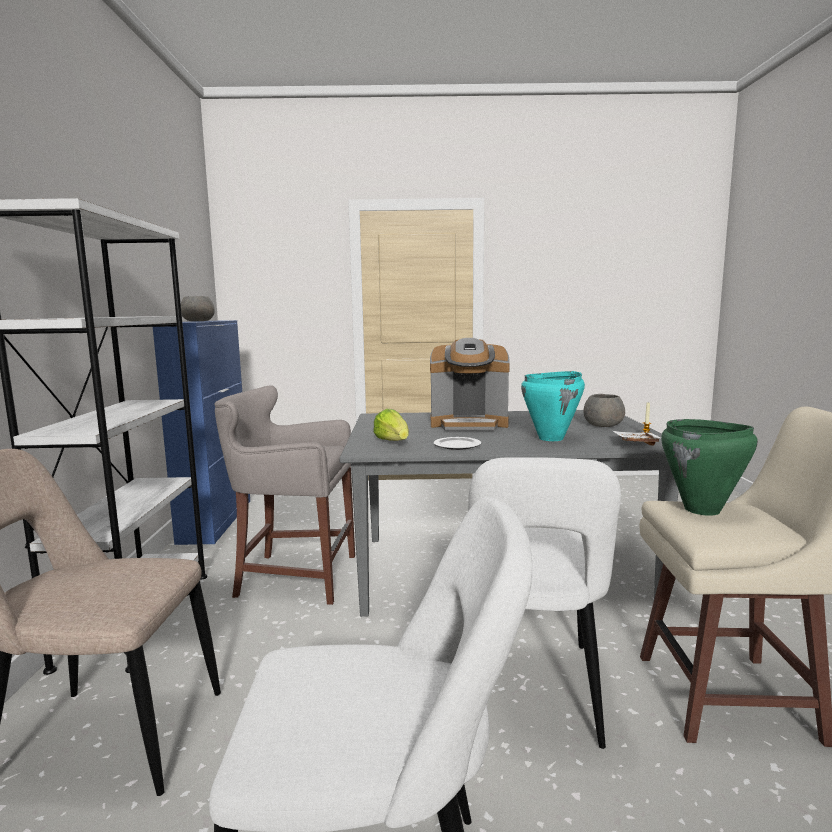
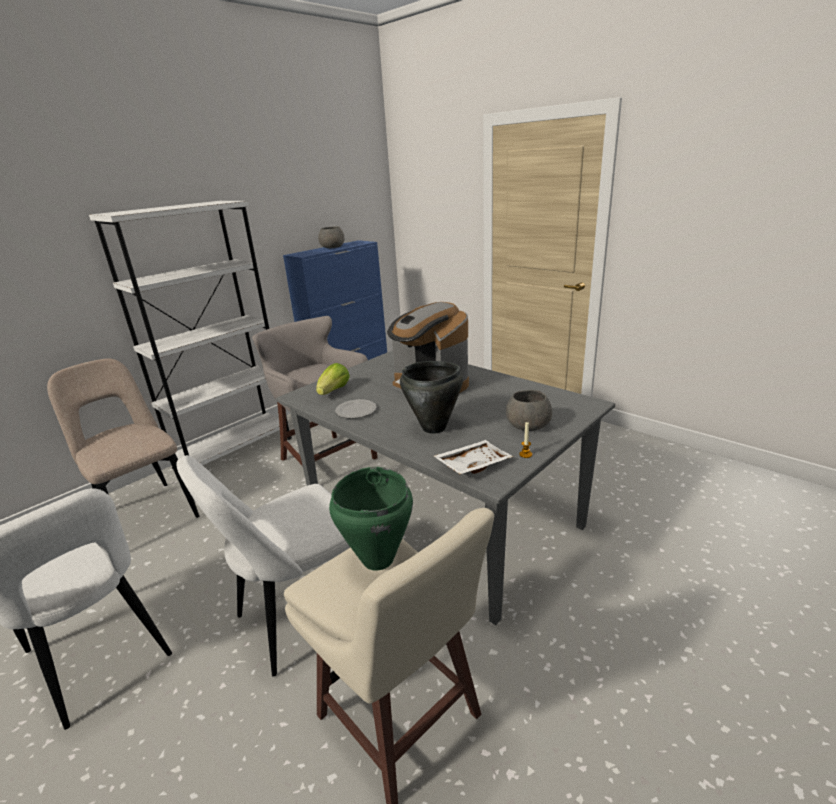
camera: 45 degrees right, 15 degrees up
turquoise cooking pot [521,371,585,441] -> black cooking pot [400,361,463,434]

